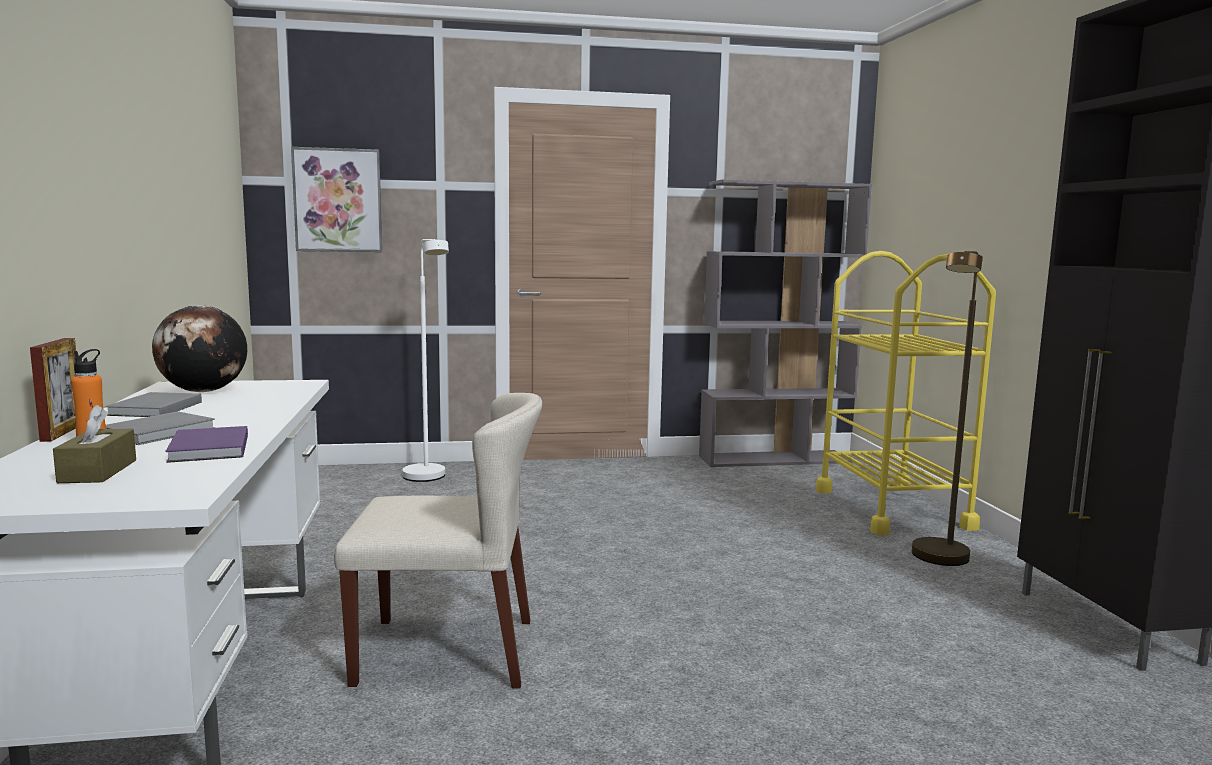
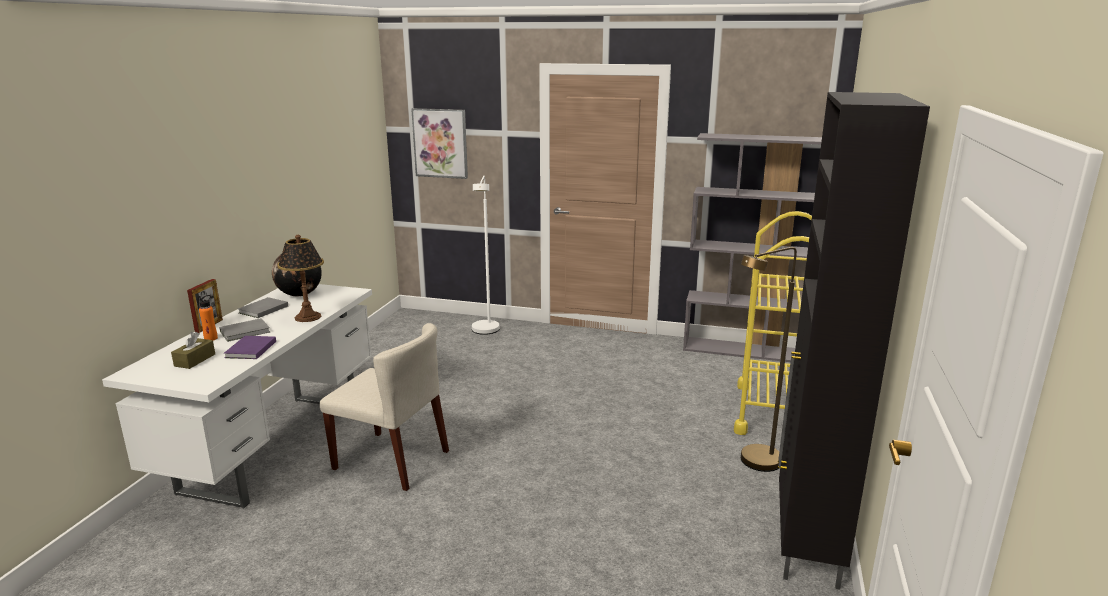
camera: 25 degrees right, 10 degrees up
none -> table lamp [277,235,324,322]

